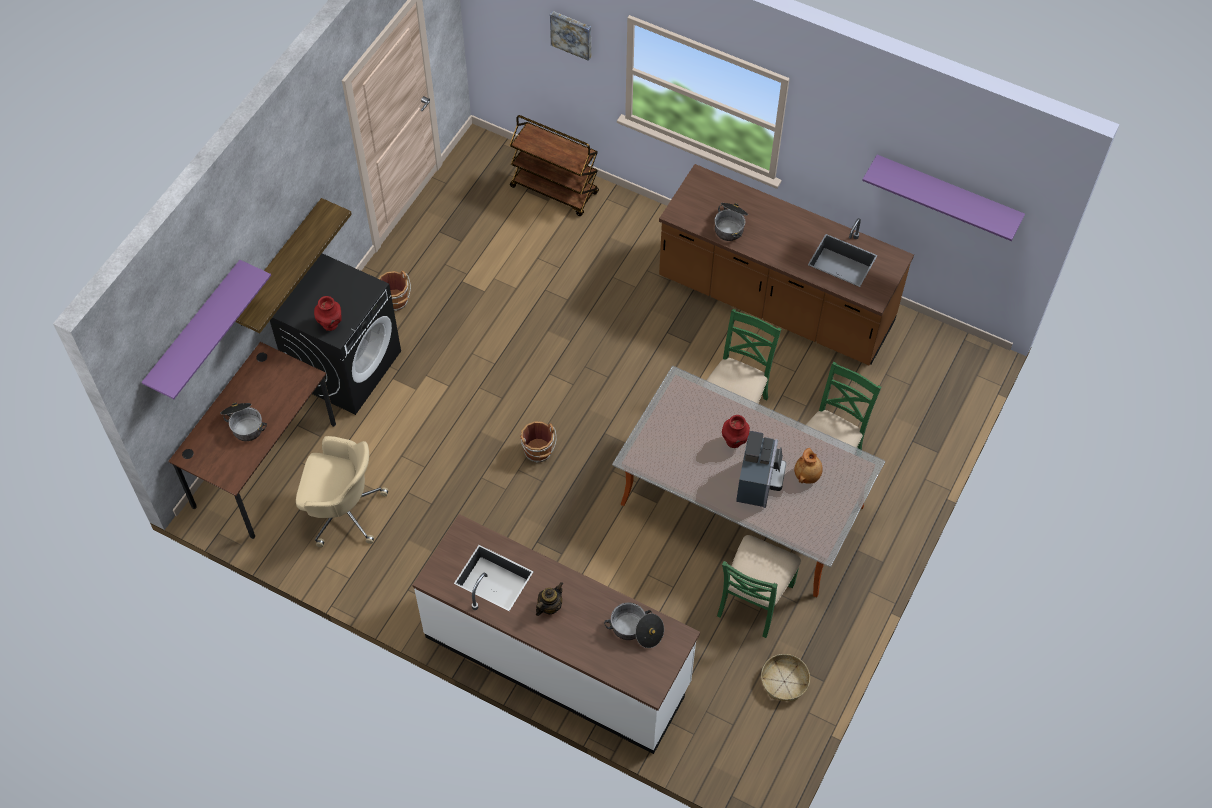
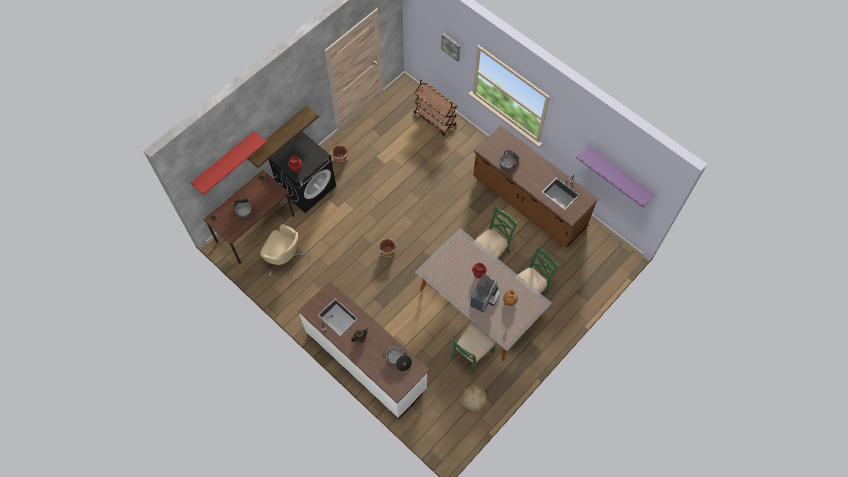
camera: 15 degrees right, 5 degrees up
purple shelf [142,260,271,399] -> red shelf [191,131,267,195]

